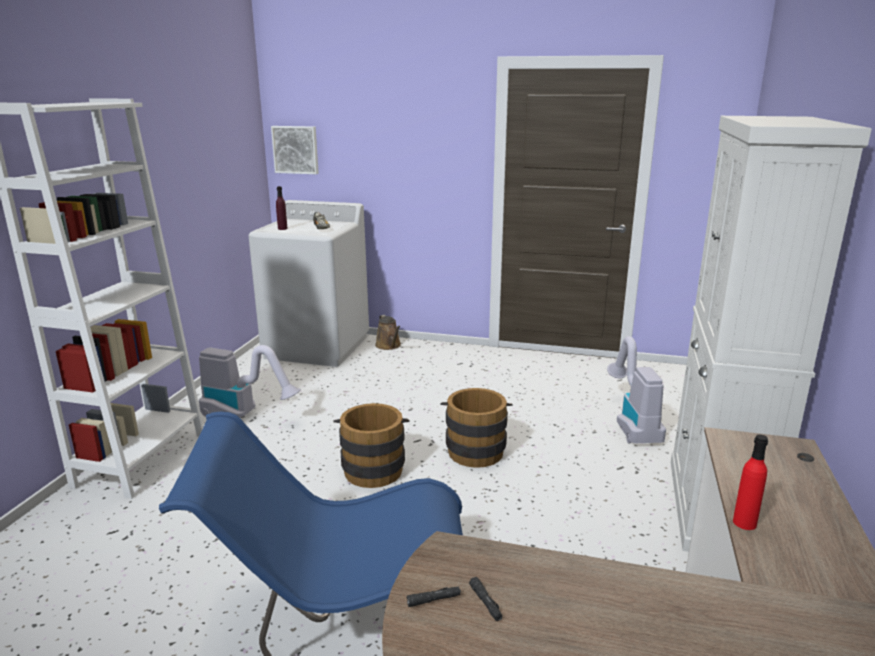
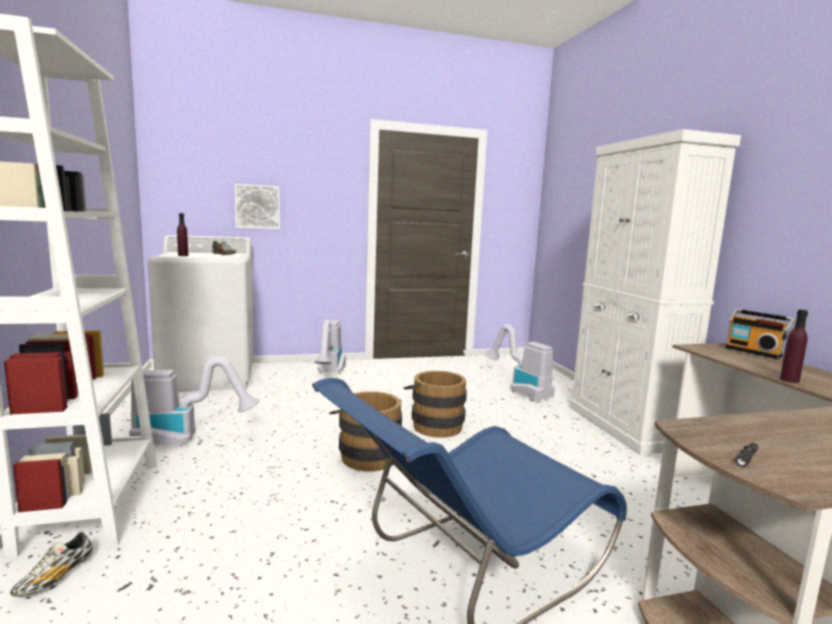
camera: 30 degrees left, 10 degrees down
picture [271,126,319,174] -> picture moved to [235,184,280,229]
brown watering can [375,315,401,350] -> none
black flashlight [469,577,502,621] -> none
red bottle [733,435,768,530] -> purple bottle [780,310,808,383]
none -> shoe [10,532,93,597]
none -> vacuum cleaner [314,320,346,374]
none -> radio [726,309,794,359]

